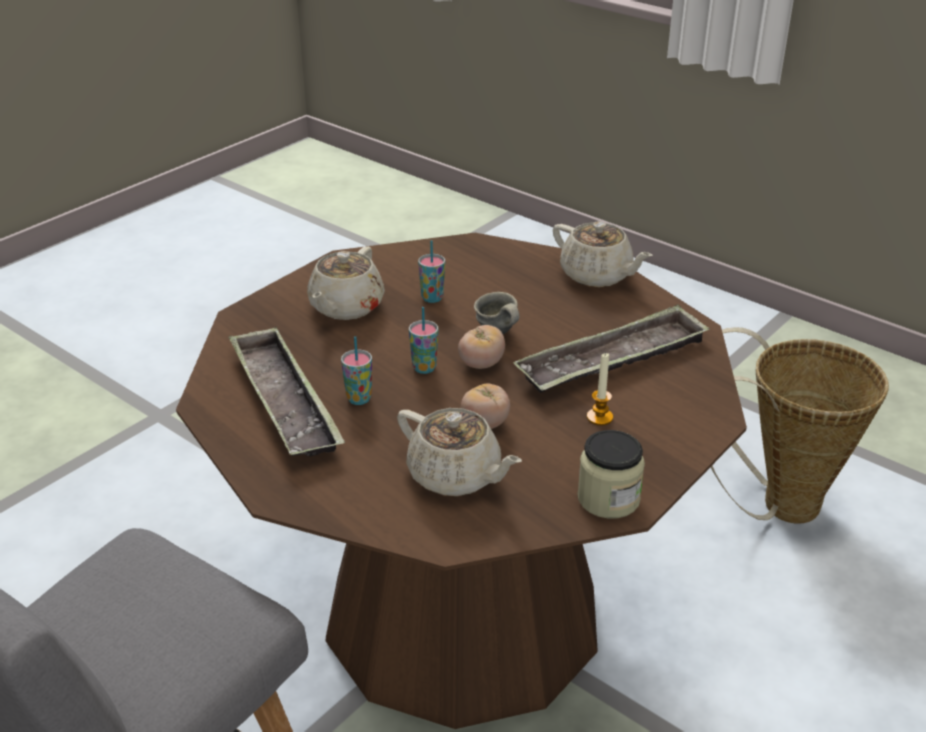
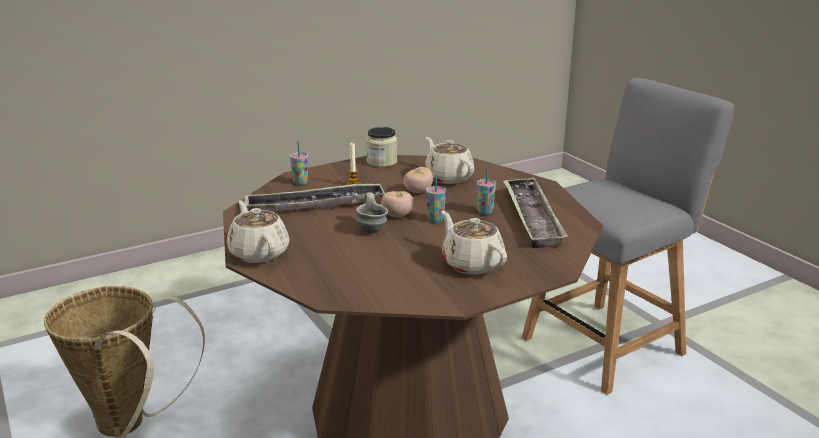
camera: 160 degrees left, 10 degrees down
beige teapot [307,247,385,320] -> beige teapot turned 75 degrees counterclockwise [441,211,507,274]
cup [418,240,445,303] -> cup moved to [290,141,308,185]

